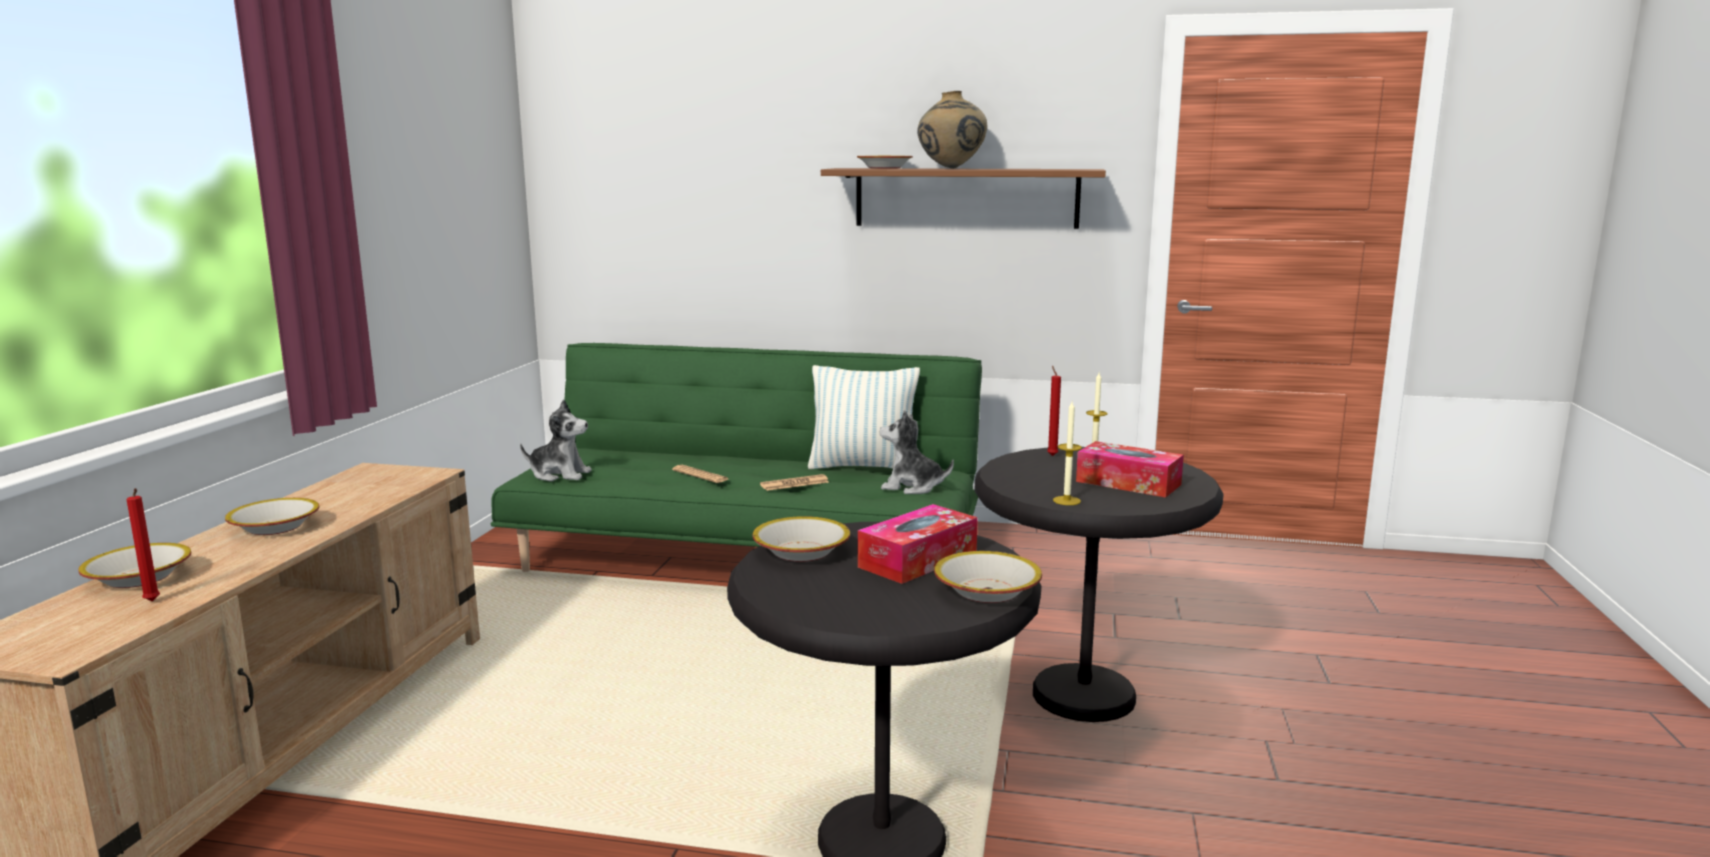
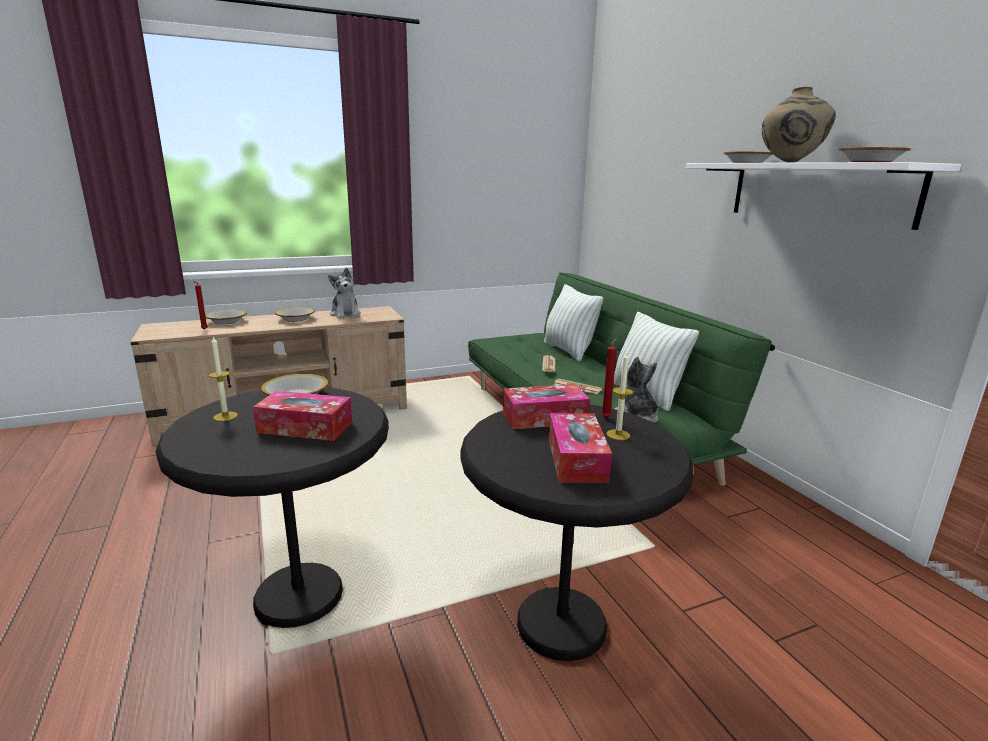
camera: 55 degrees right, 5 degrees up
plush toy [520,400,592,481] -> plush toy moved to [328,268,361,319]
brown shelf [821,168,1106,229] -> white shelf [686,162,961,230]
bowl [934,551,1042,603] -> bowl moved to [839,147,911,162]
candle [1053,402,1082,505] -> candle moved to [208,336,238,421]
none -> tissue box [503,384,590,429]
none -> pillow [544,284,603,361]

